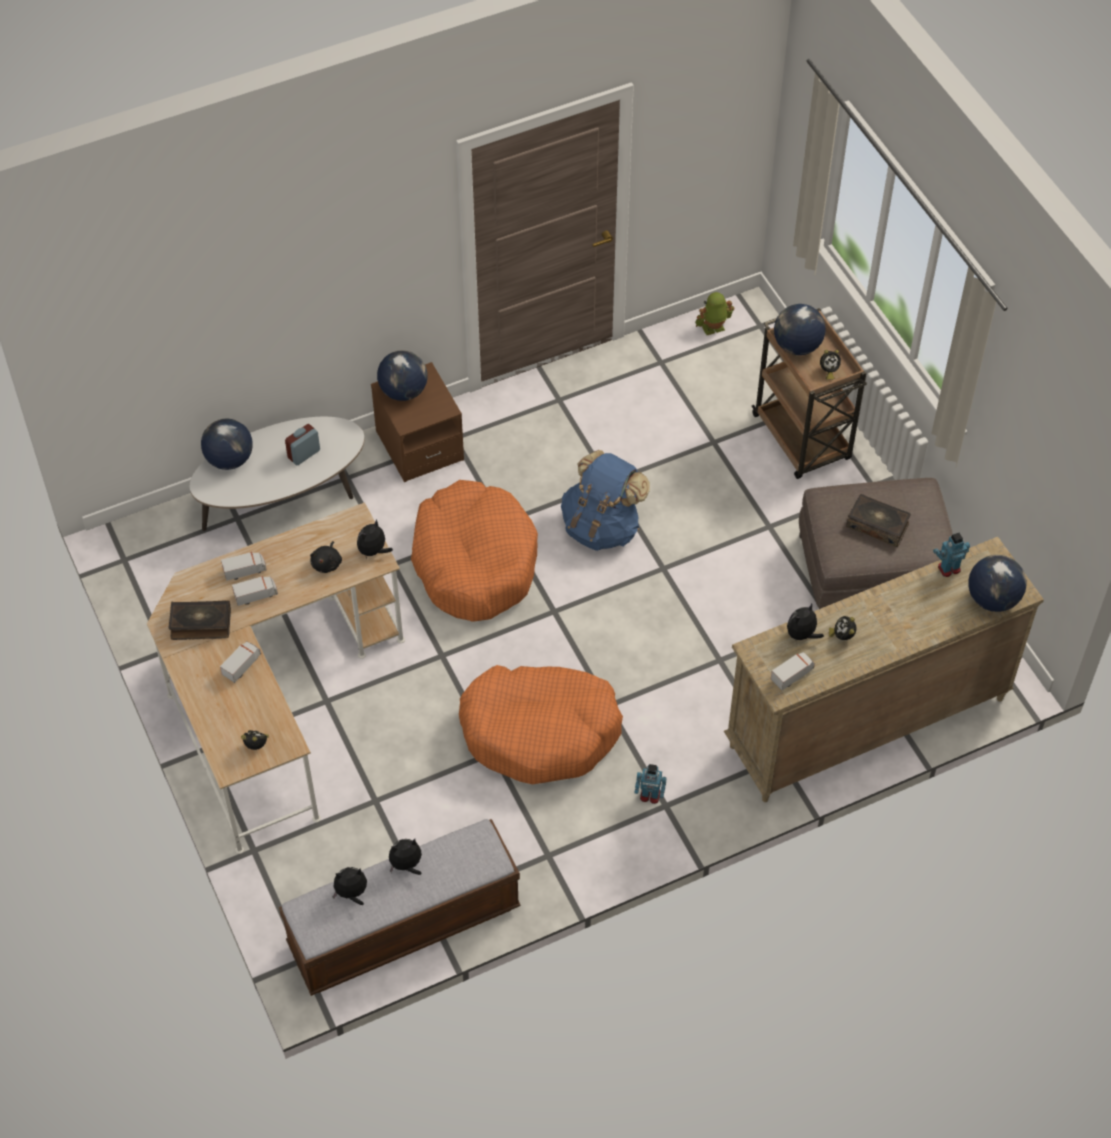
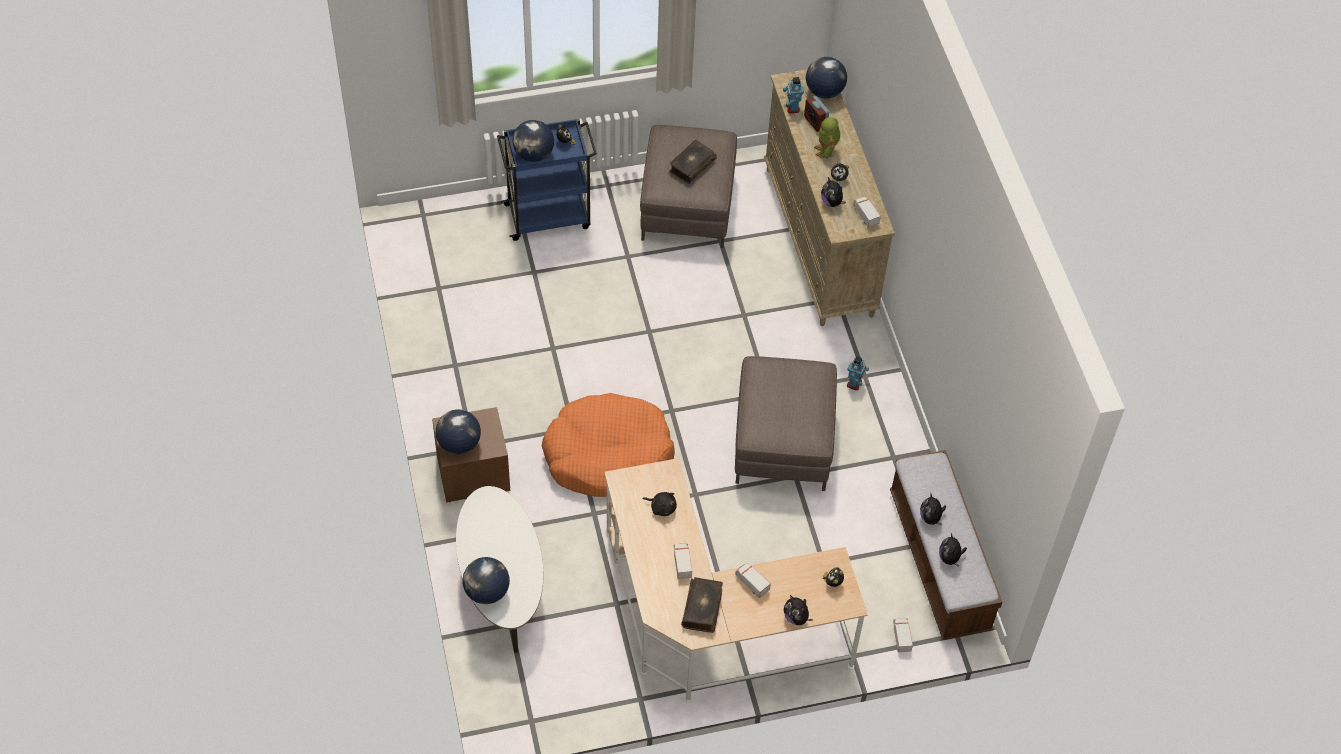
camera: 80 degrees left, 0 degrees up
toy truck [221,552,267,581] -> toy truck moved to [893,618,913,652]
alarm clock [285,424,320,465] -> alarm clock moved to [804,96,829,132]
plush toy [357,519,393,559] -> plush toy moved to [784,595,813,625]
orange dog bed [459,665,623,784] -> brown ottoman [735,356,837,491]
blue backpack [561,450,650,551] -> none
toy robot [695,292,734,335] -> toy robot moved to [814,117,840,159]
brown cart [752,306,867,479] -> blue cart [497,118,597,241]

